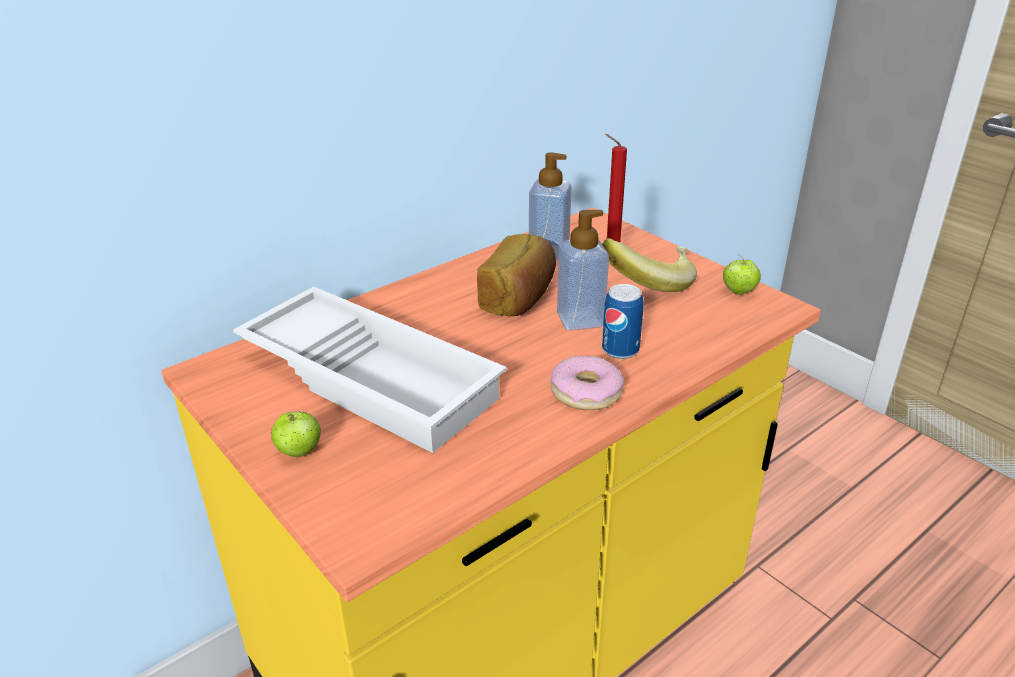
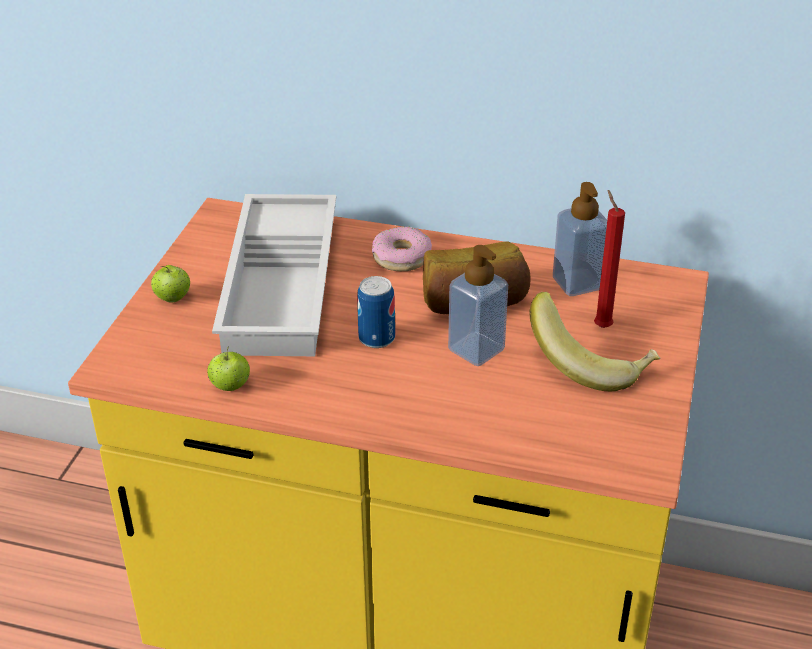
camera: 55 degrees right, 5 degrees up
donut [550,356,624,410] -> donut moved to [372,226,432,271]
can [602,284,644,359] -> can moved to [357,276,395,348]
apple [723,255,761,295] -> apple moved to [207,348,250,391]

